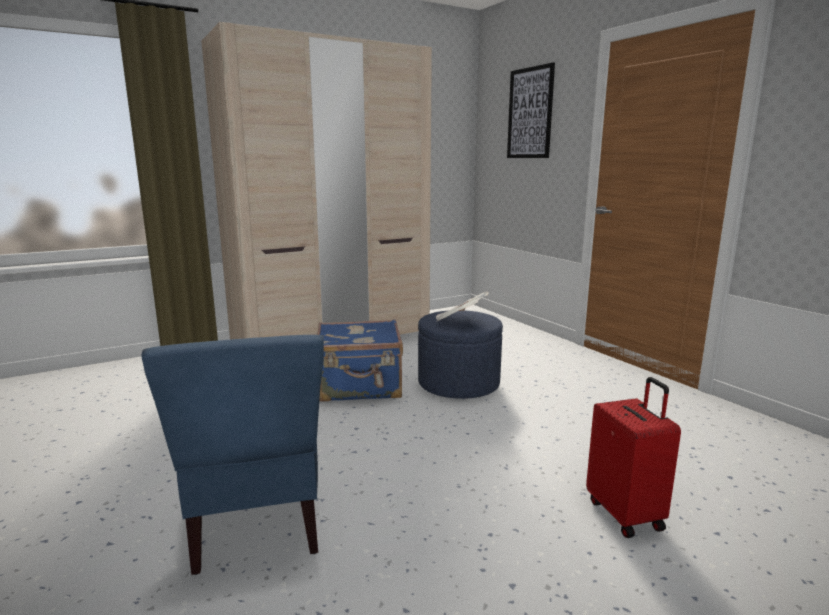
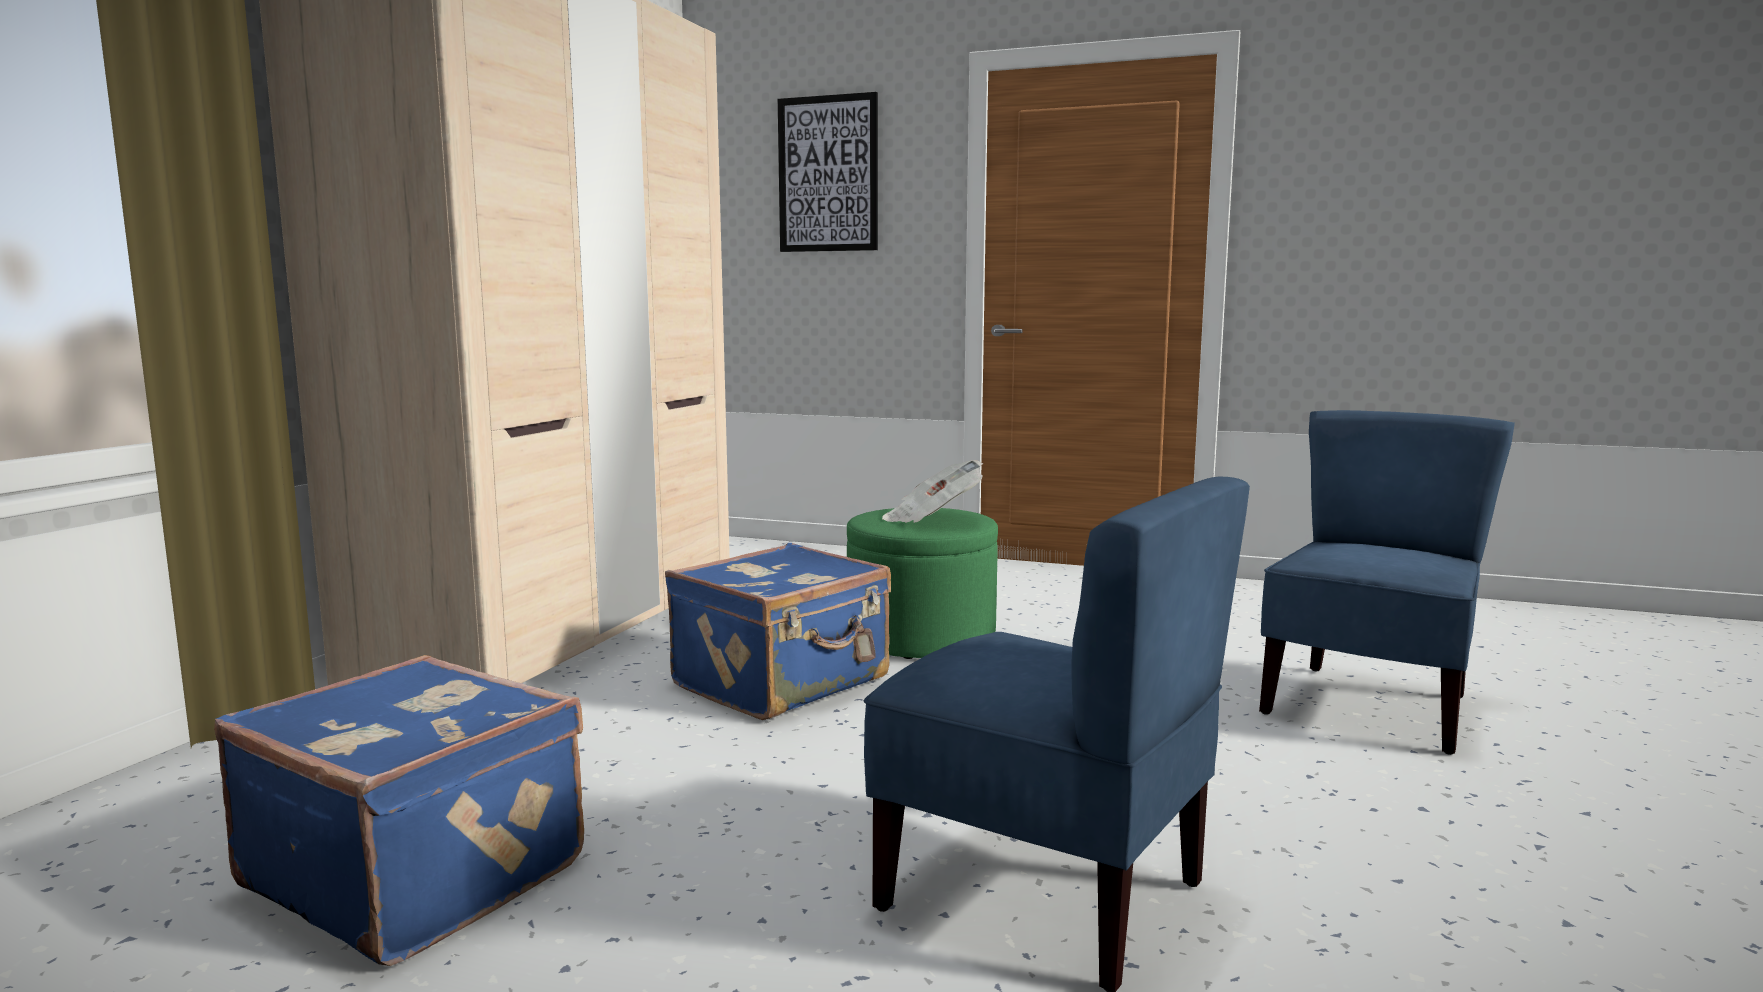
camera: 40 degrees left, 5 degrees down
blue ottoman [418,311,503,399] -> green ottoman [847,508,998,659]
red suitcase [586,377,681,538] -> blue chair [1259,410,1515,755]
none -> blue suitcase [214,655,584,966]

